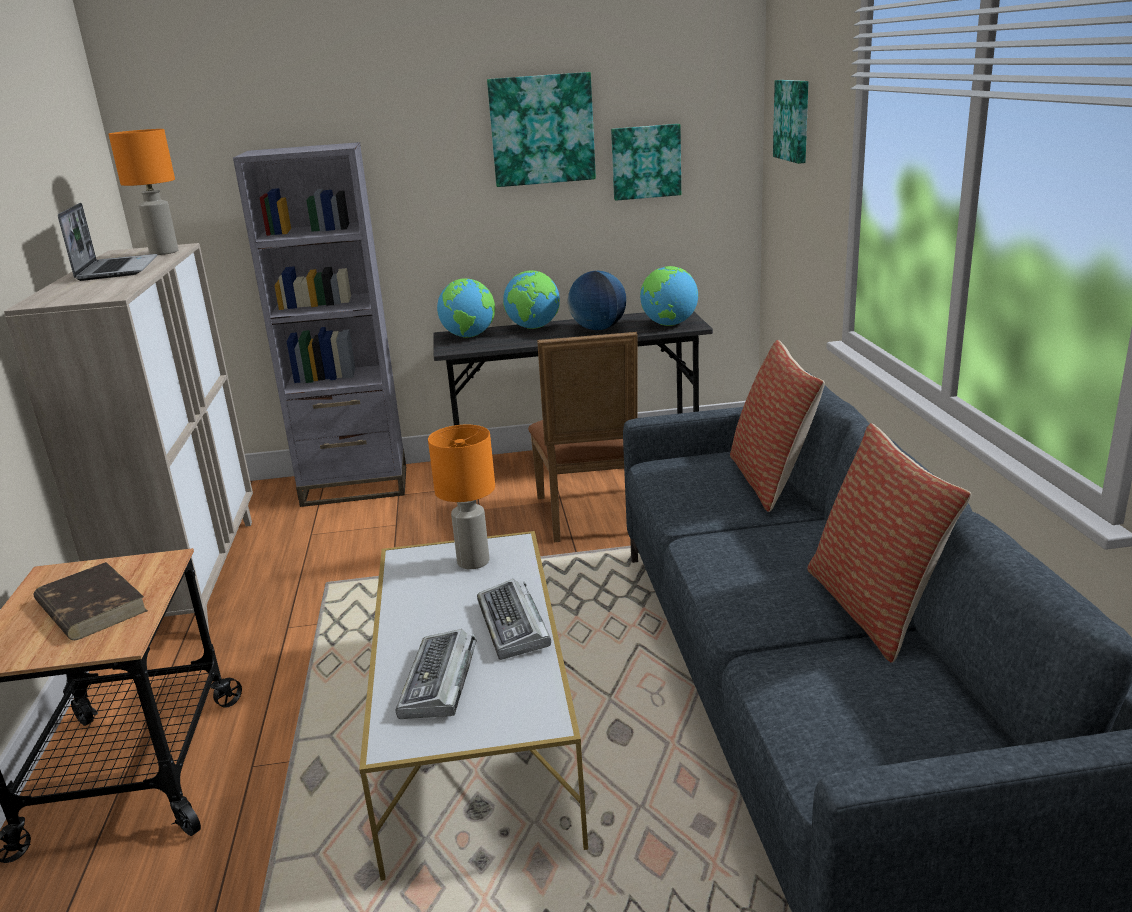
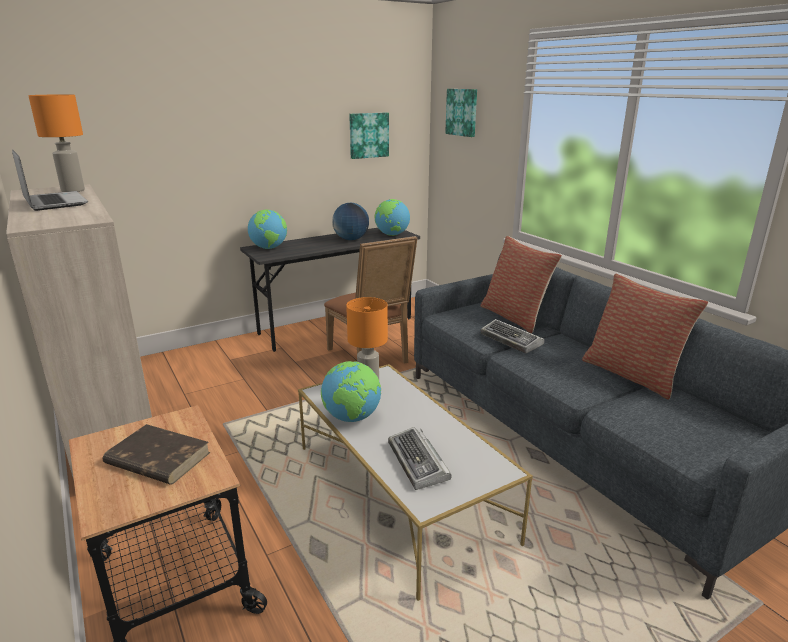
camera: 25 degrees left, 0 degrees up
grey bookcase [233,142,406,507] -> none
keyboard [477,579,551,660] -> keyboard moved to [481,319,544,354]
picture [487,72,596,187] -> none
globe [503,270,560,329] -> globe moved to [321,361,381,422]

